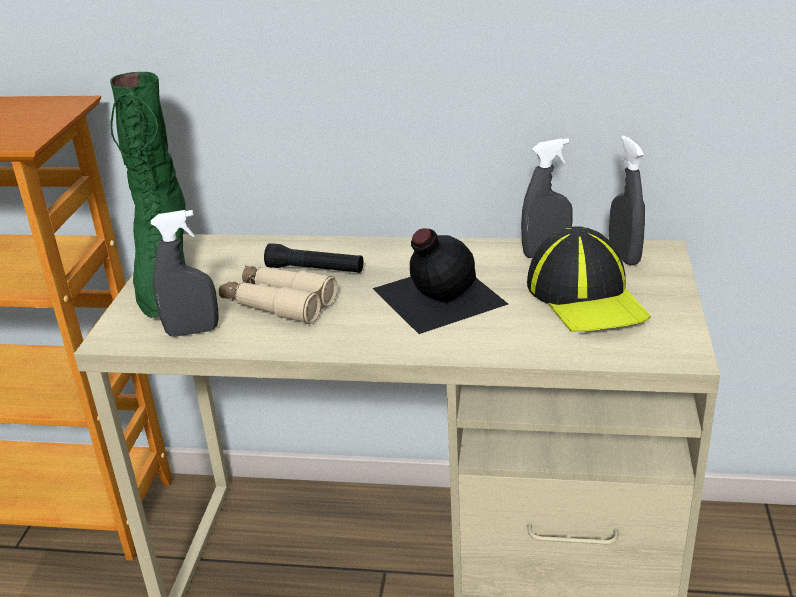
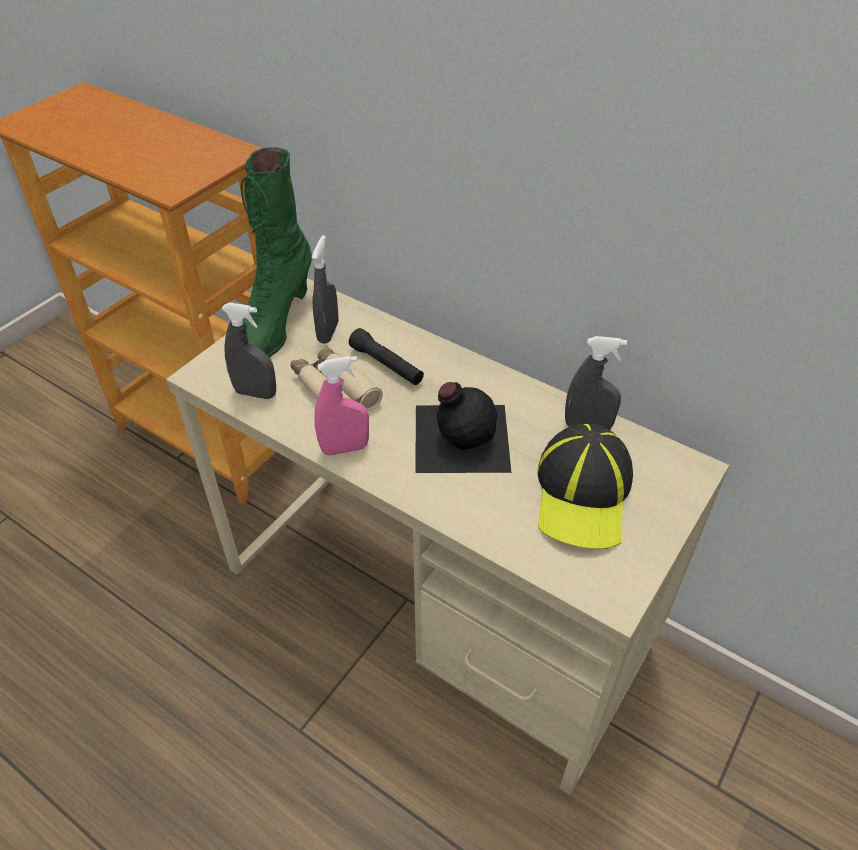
camera: 25 degrees right, 15 degrees up
grey spray bottle [609,136,645,266] -> grey spray bottle moved to [311,235,338,344]
none -> pink spray bottle [314,356,369,456]

